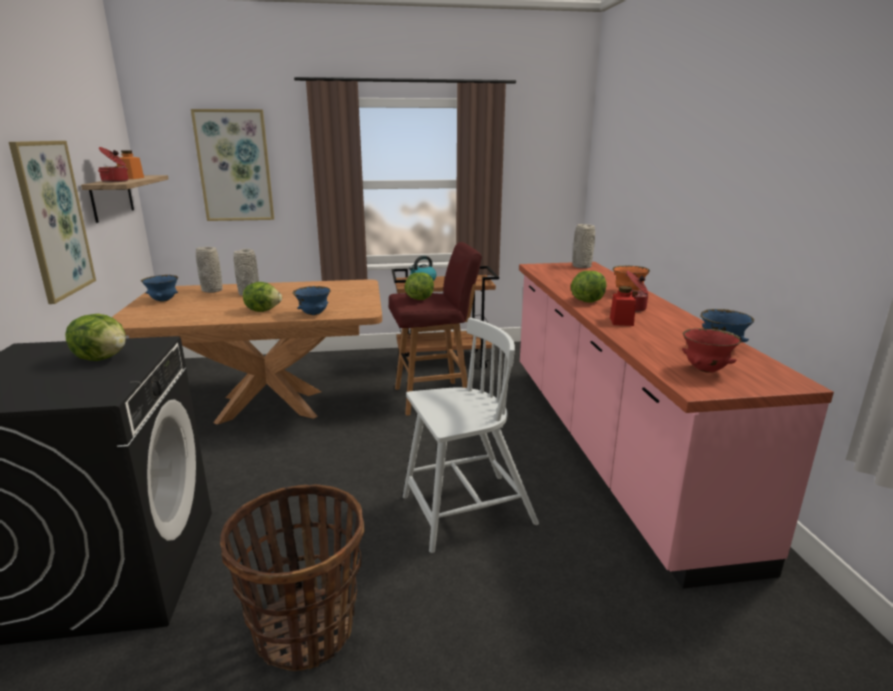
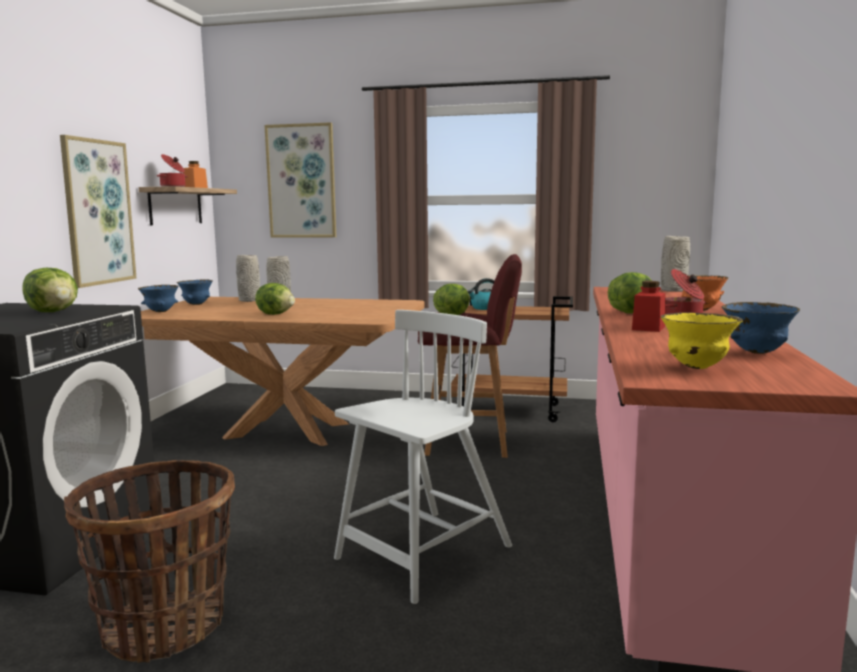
camera: 20 degrees right, 10 degrees down
blue bowl [293,286,331,315] -> blue bowl moved to [138,285,178,312]
white chair [403,318,539,553] -> white chair turned 45 degrees counterclockwise [334,310,512,604]
red bowl [682,328,742,373] -> yellow bowl [661,312,743,369]

